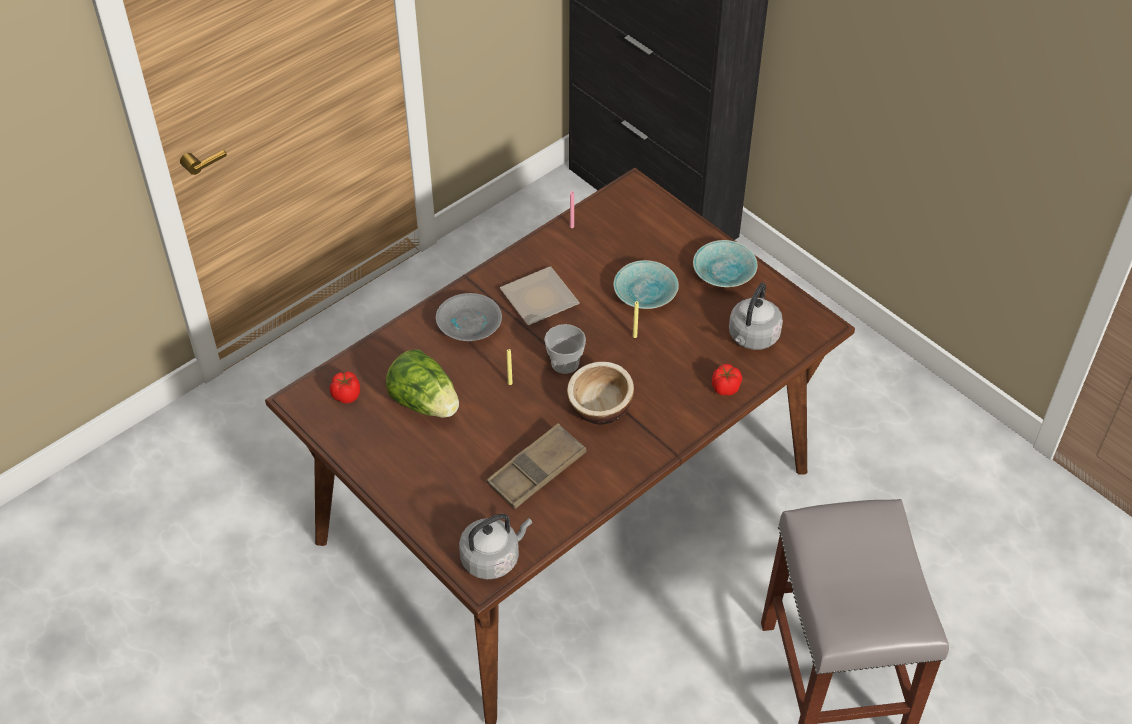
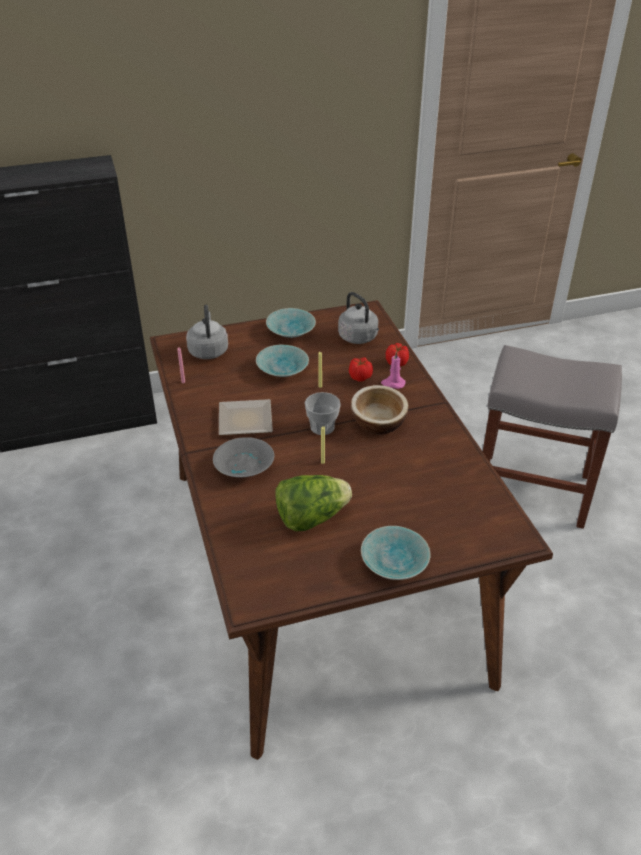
camera: 65 degrees left, 10 degrees down
tomato [330,371,360,403] -> tomato moved to [349,357,373,382]
grey kettle [459,514,532,579] -> grey kettle moved to [186,305,228,359]
brown tray [487,423,587,509] -> none
none -> turquoise bowl [361,526,431,580]
none -> pink candle [381,351,406,389]

